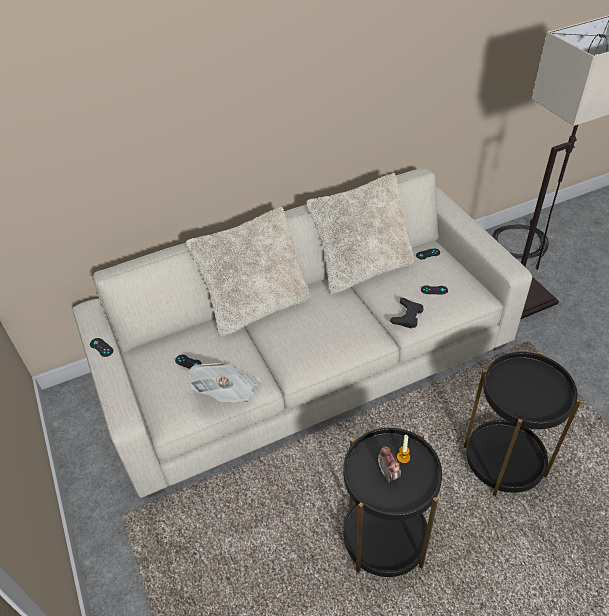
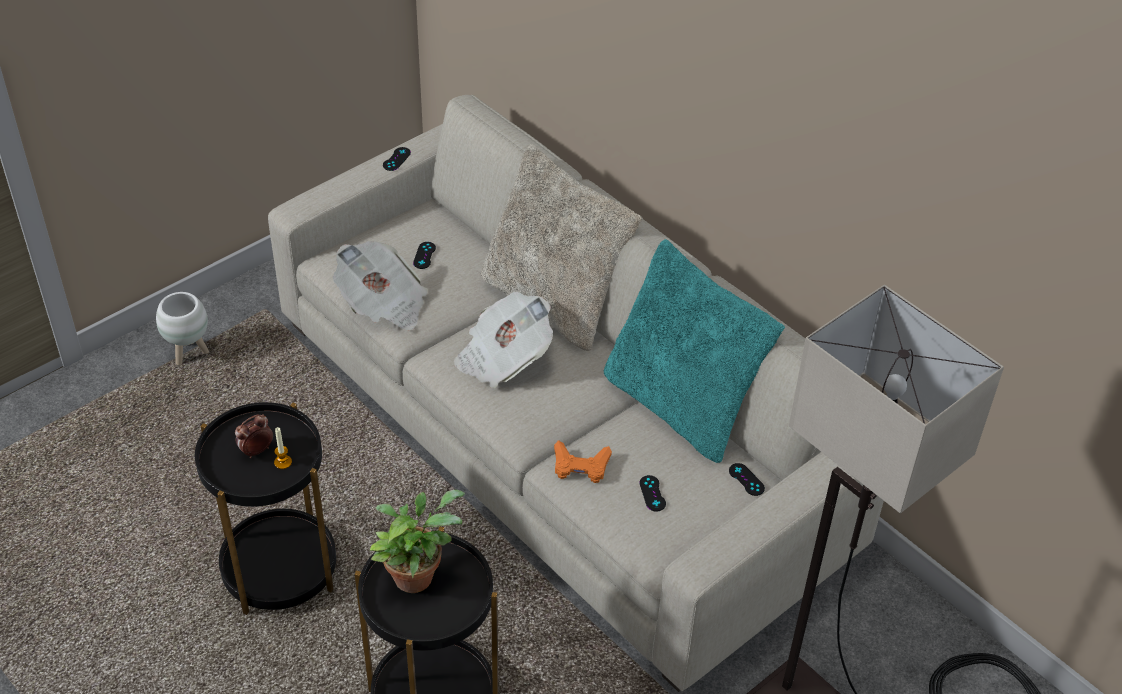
camera: 70 degrees right, 0 degrees up
beige pillow [307,173,415,294] -> turquoise pillow [603,239,785,463]
black game controller [390,297,424,328] -> orange game controller [554,440,612,483]
none -> white planter [156,292,209,365]
none -> potted plant [370,490,466,593]
none -> newspaper [454,292,553,388]

